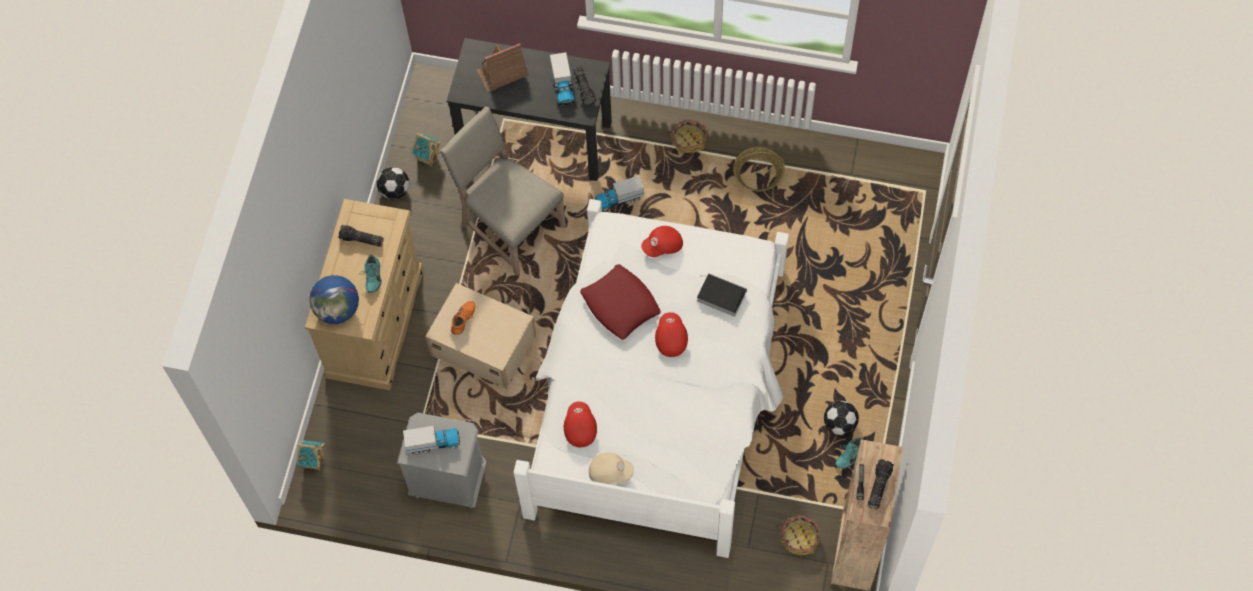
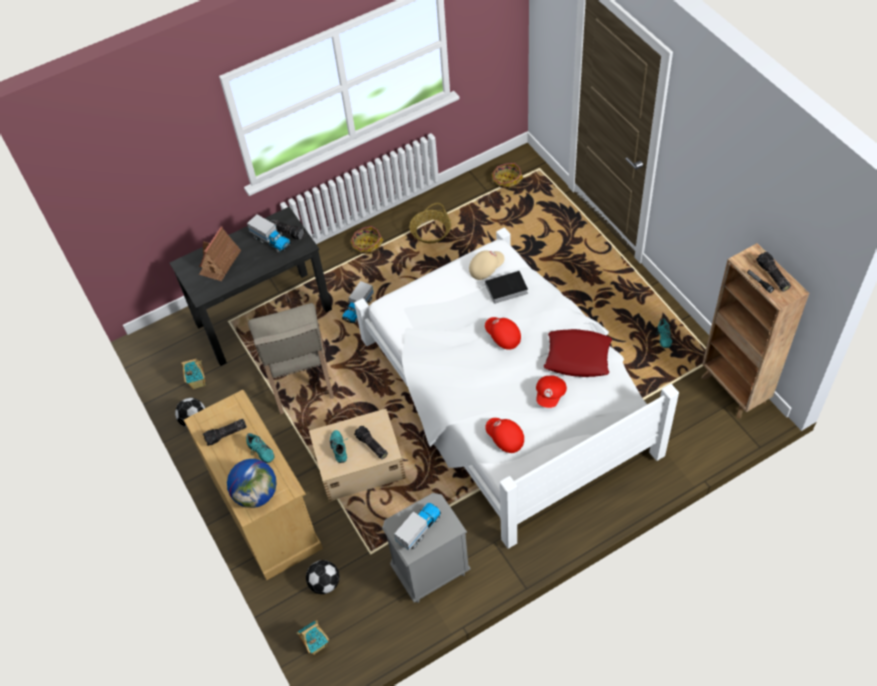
camera: 40 degrees left, 10 degrees down
beige chair [440,106,566,275] -> beige chair turned 105 degrees counterclockwise [248,303,334,414]
orange shoe [451,301,475,335] -> turquoise shoe [330,430,347,463]
red pillow [580,264,661,340] -> red pillow moved to [544,329,612,377]
beige cap [589,453,634,484] -> beige cap moved to [469,250,504,280]
red cap [641,226,683,257] -> red cap moved to [536,376,567,408]
basket [776,515,821,555] -> basket moved to [489,163,523,189]
football [824,401,859,435] -> football moved to [306,560,339,594]
none -> flashlight [354,426,388,459]

